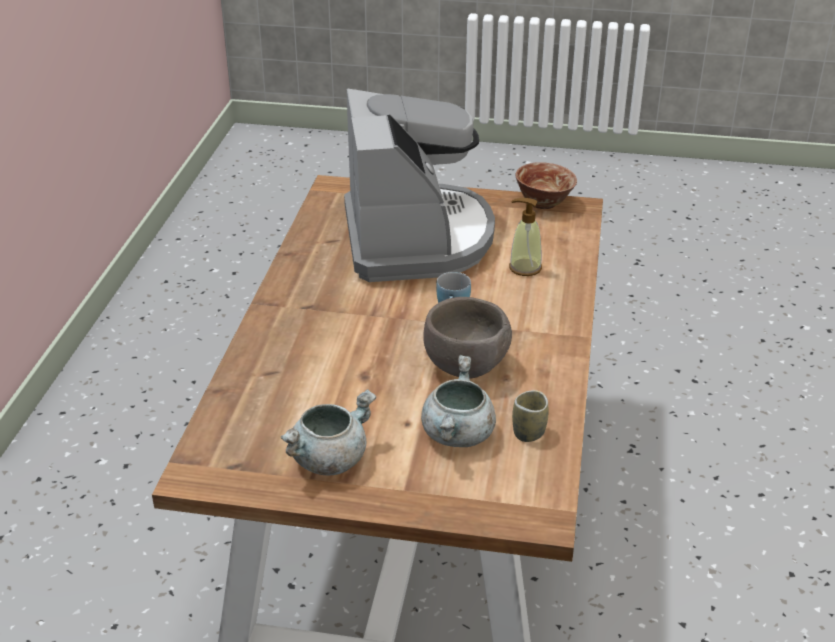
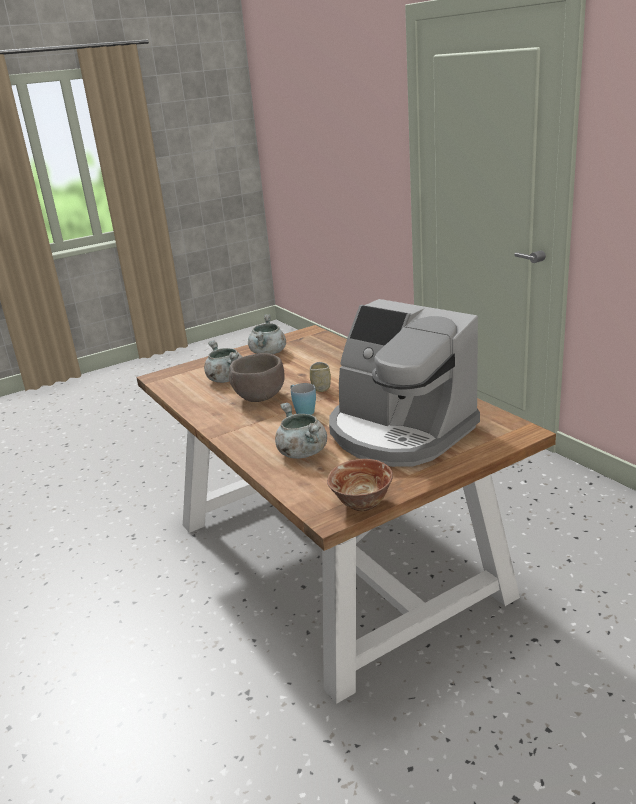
camera: 140 degrees right, 10 degrees down
soap dispenser [509,198,542,276] -> grey cooking pot [275,403,327,459]
cup [512,390,548,442] -> cup moved to [310,362,331,392]

